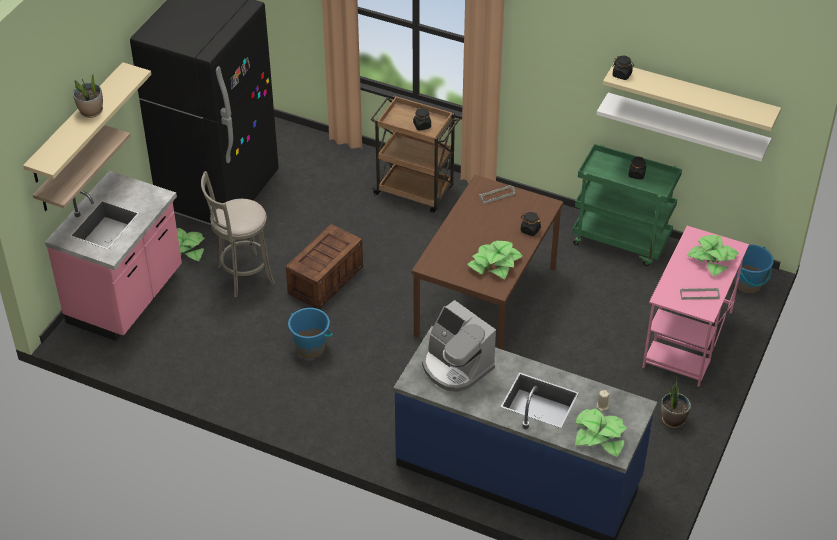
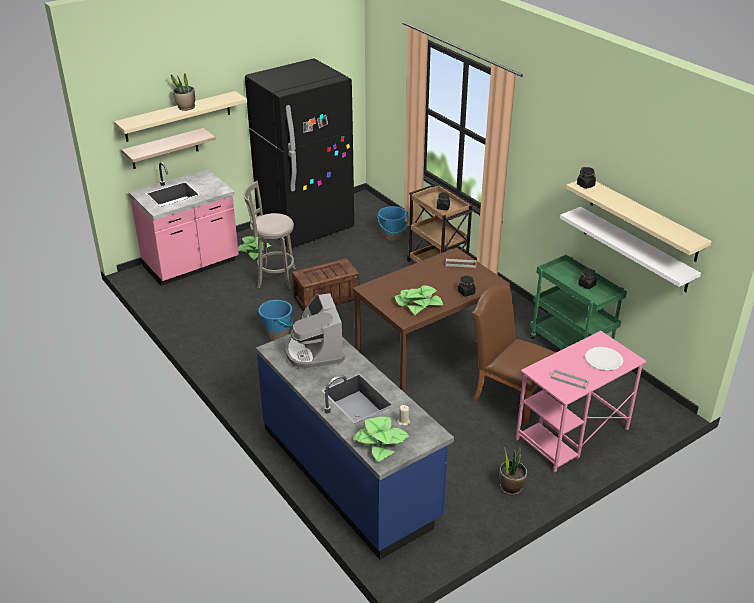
camera: 30 degrees right, 10 degrees down
potted plant [687,235,739,277] -> white plate [585,347,623,371]
blue bucket [734,245,774,294] -> blue bucket moved to [377,206,409,241]
none -> brown chair [472,285,556,425]

